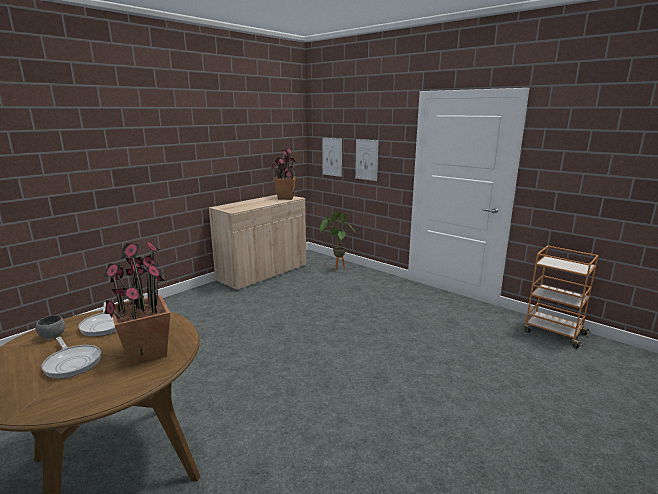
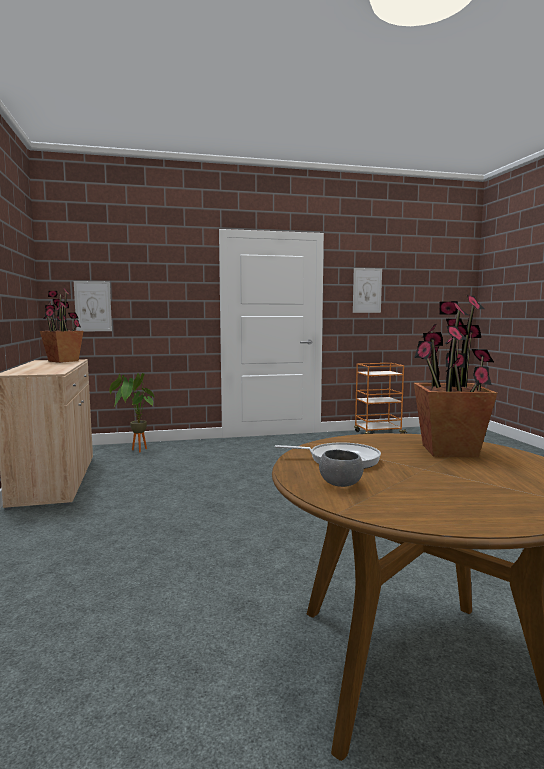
camera: 55 degrees left, 10 degrees down
frying pan [41,337,101,378] -> none
picture [355,139,379,181] -> picture moved to [353,268,382,313]

